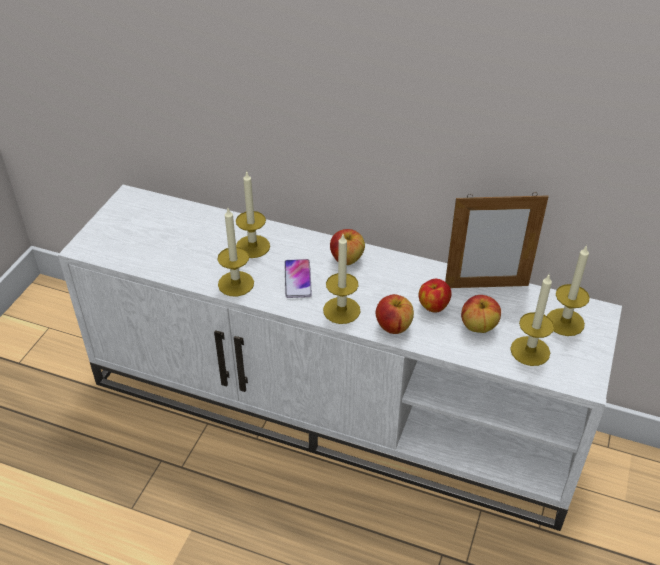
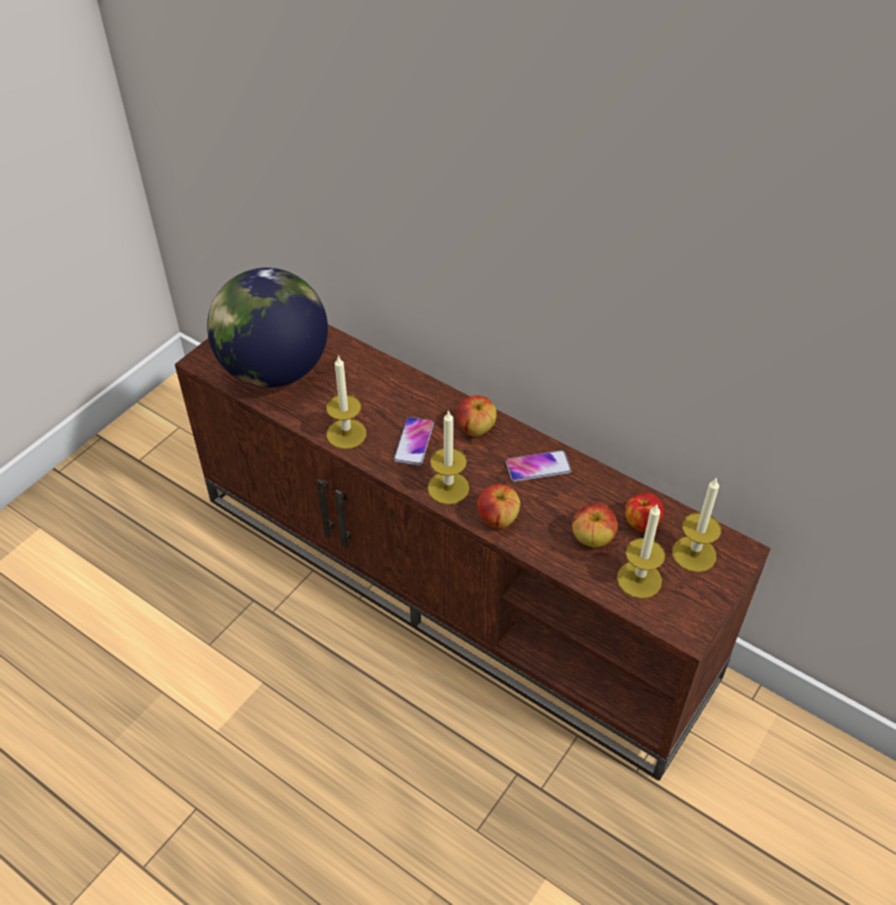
camera: 15 degrees right, 5 degrees up
white tv stand [58,185,622,531] -> brown tv stand [175,325,771,781]
candle [236,171,270,258] -> none
apple [419,279,451,312] -> apple moved to [625,493,664,532]
picture frame [445,192,549,288] -> none
none -> globe [207,268,328,388]
none -> phone [506,450,572,482]

